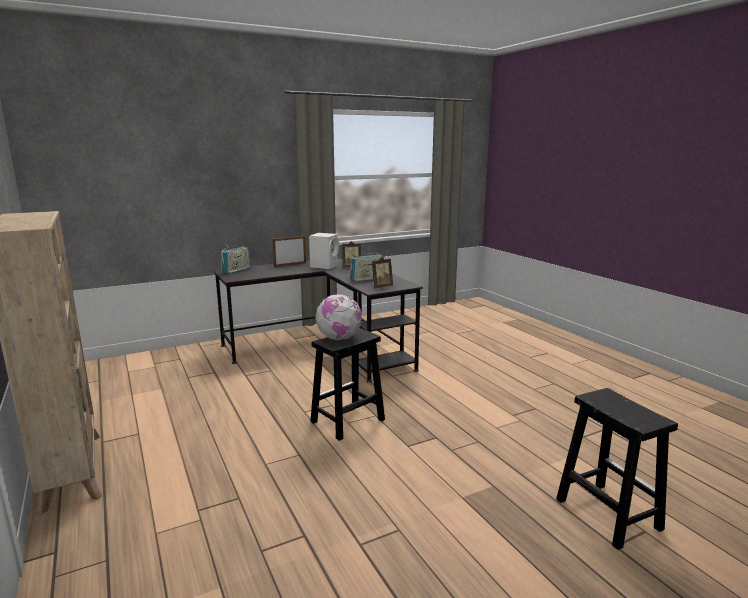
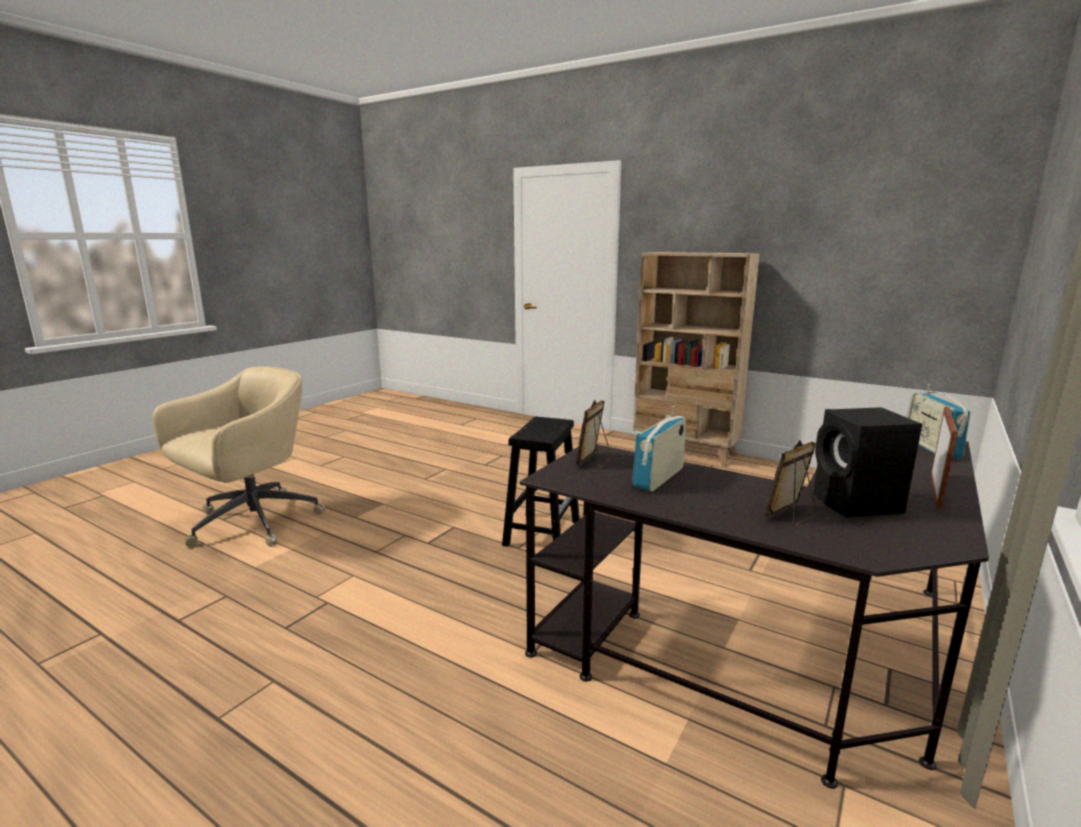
camera: 150 degrees right, 0 degrees up
white speaker [309,233,339,269] -> black speaker [813,407,922,518]
globe [315,294,362,340] -> none
black stool [556,388,678,550] -> beige office chair [152,367,325,547]

